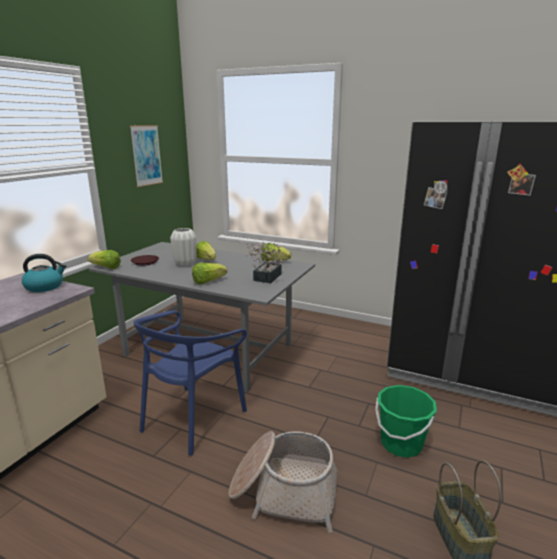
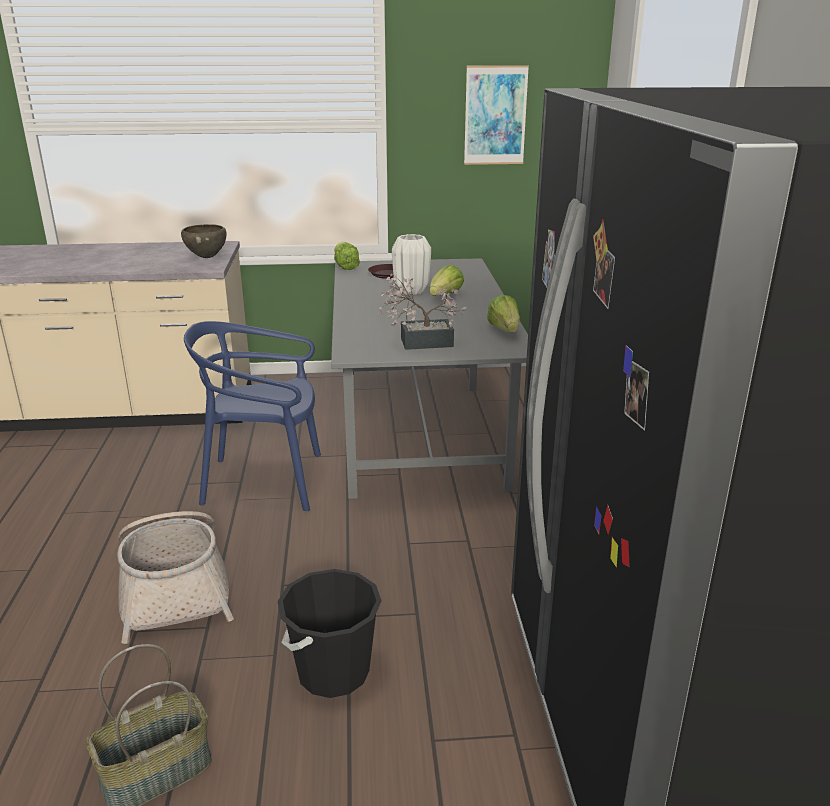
camera: 60 degrees right, 5 degrees up
kettle [22,254,66,292] -> brown bowl [181,224,226,258]
lettuce [192,263,227,284] -> none
green bucket [375,385,437,458] -> black bucket [278,569,382,698]

